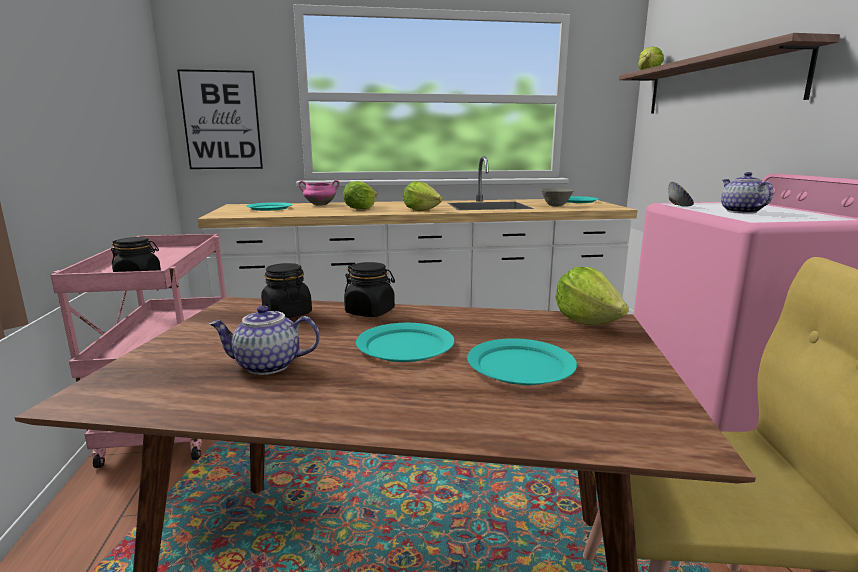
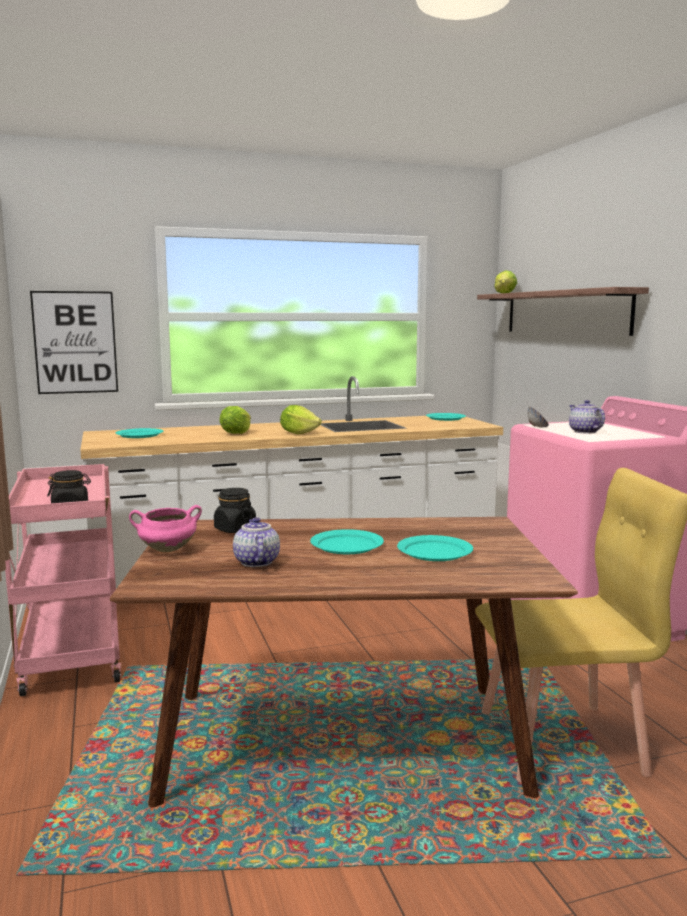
camera: 10 degrees left, 5 degrees down
teapot [209,305,320,375] -> teapot turned 90 degrees clockwise [233,517,280,567]
pink cooking pot [298,180,340,206] -> pink cooking pot moved to [129,505,202,552]
black jar [344,262,395,317] -> none
grey bowl [541,188,573,207] -> none
lettuce [555,267,629,325] -> none

